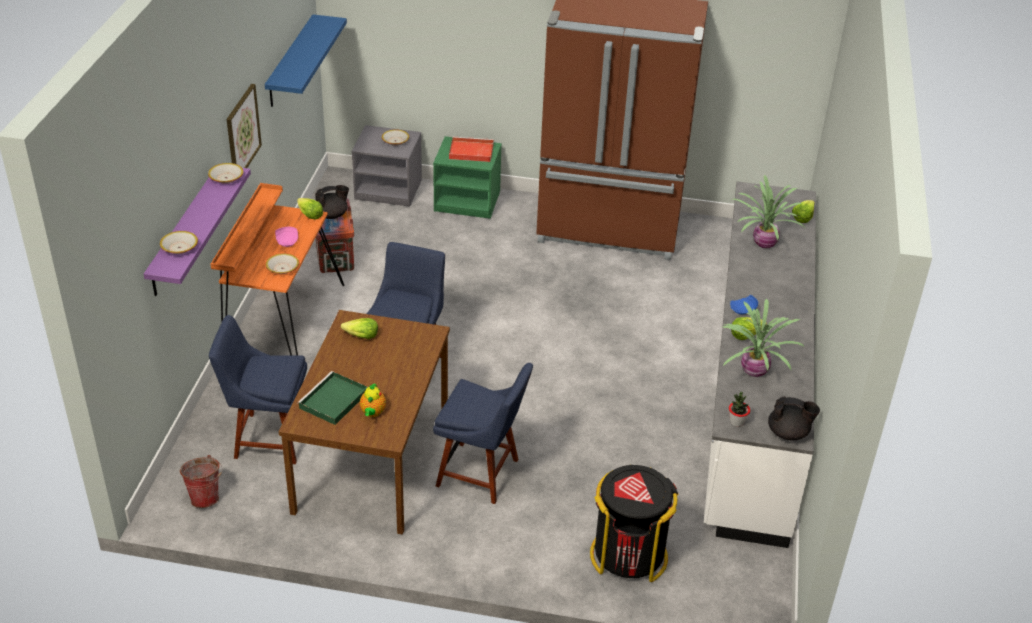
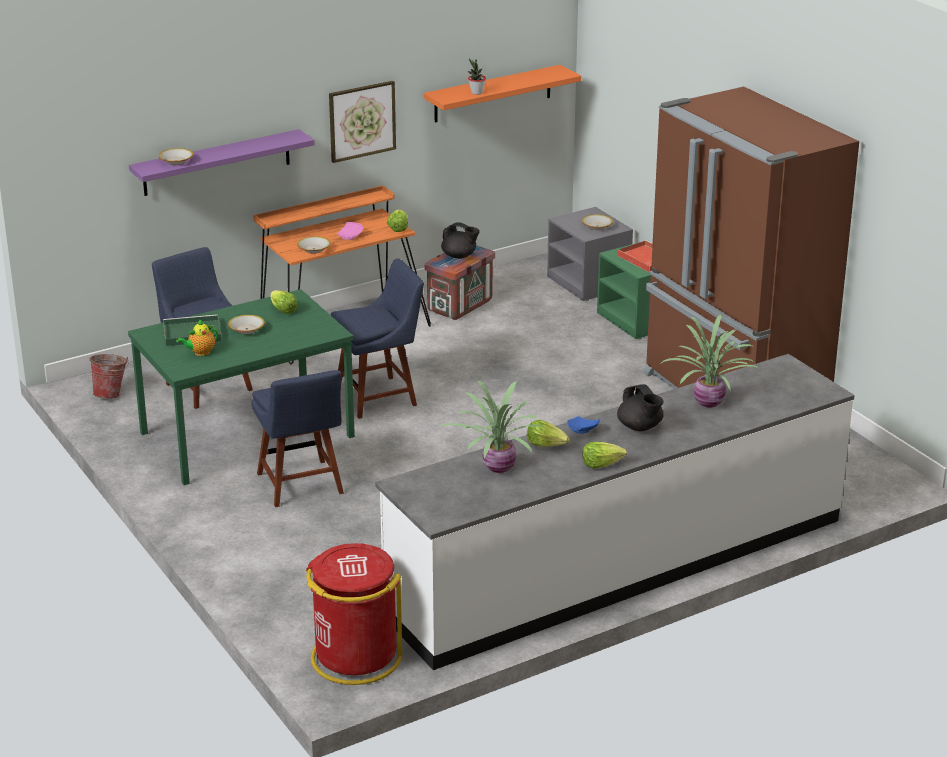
camera: 50 degrees right, 10 degrees down
bowl [208,163,244,184] -> bowl moved to [228,315,265,334]
blue shelf [265,14,347,107] -> orange shelf [424,65,581,122]
brown dining table [279,310,450,535] -> green dining table [128,289,355,485]
black trash can [590,465,678,582] -> none
potted plant [729,392,750,427] -> potted plant moved to [468,58,486,95]
black teapot [768,396,820,440] -> black teapot moved to [617,384,664,431]
lettuce [792,200,815,223] -> lettuce moved to [582,442,627,469]
none -> red trash can [306,543,402,685]

